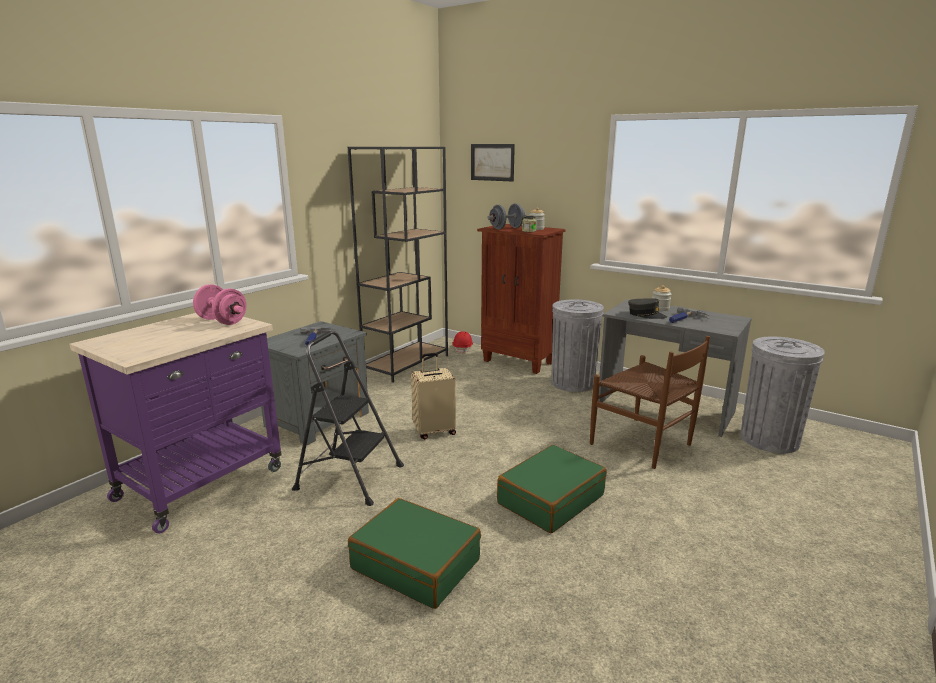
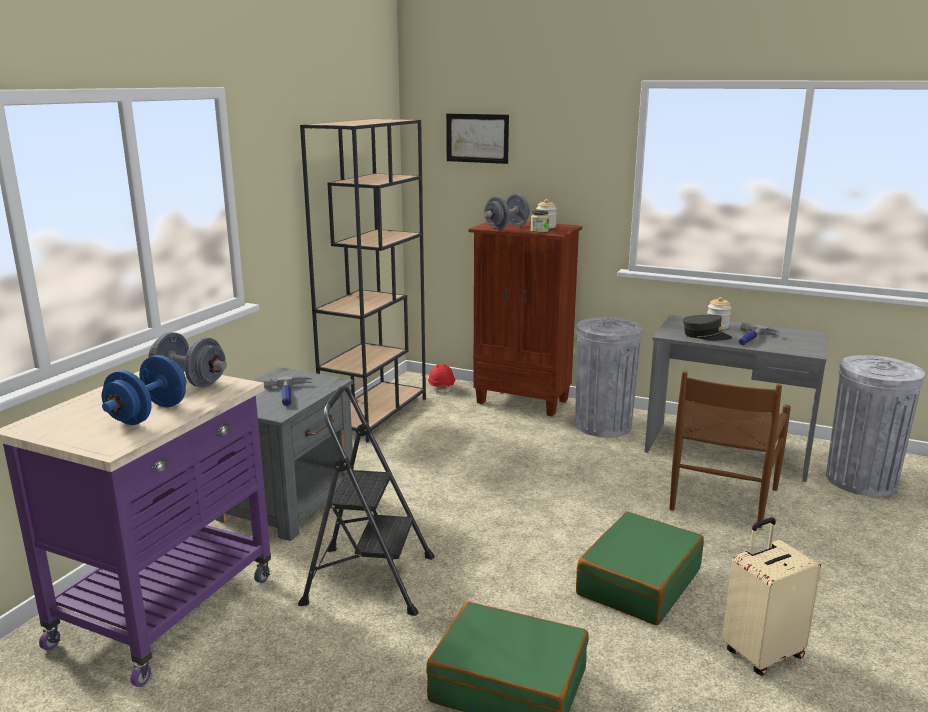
camera: 10 degrees left, 0 degrees up
pink dumbbell [193,284,247,325] -> grey dumbbell [149,332,227,388]
beige suitcase [411,353,456,439] -> beige suitcase moved to [722,517,821,676]
brown chair [590,336,710,469] -> brown chair turned 75 degrees clockwise [670,371,791,528]
none -> blue dumbbell [102,355,186,425]

